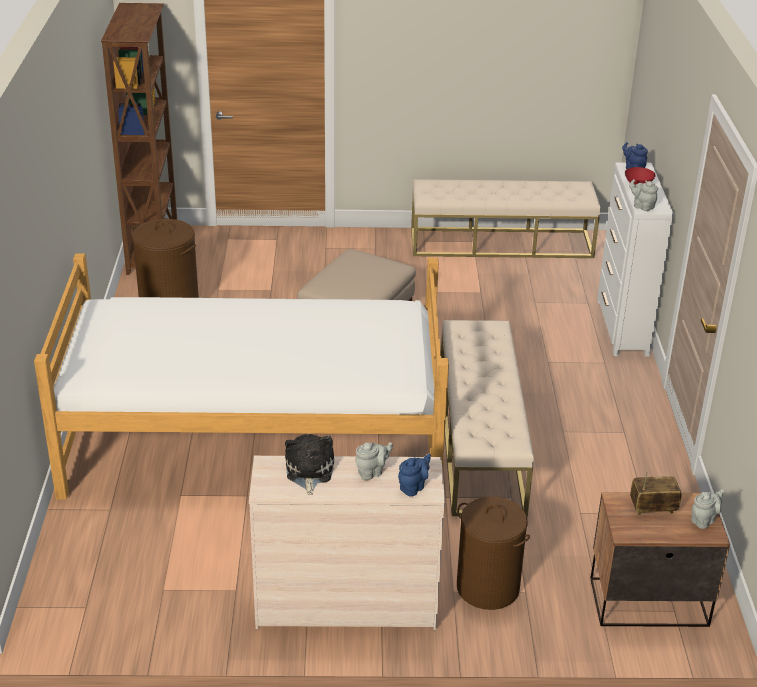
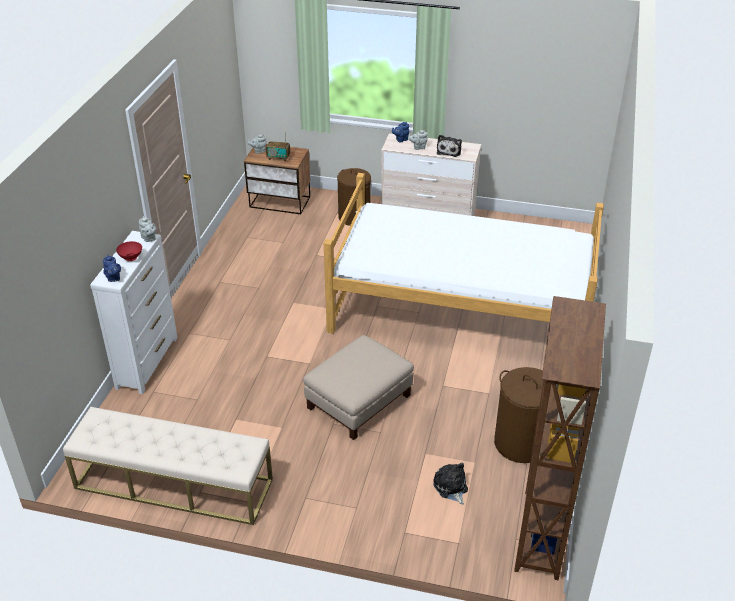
camera: 165 degrees left, 5 degrees up
beige bench [441,320,534,517] -> none
none -> plush toy [433,463,468,505]

